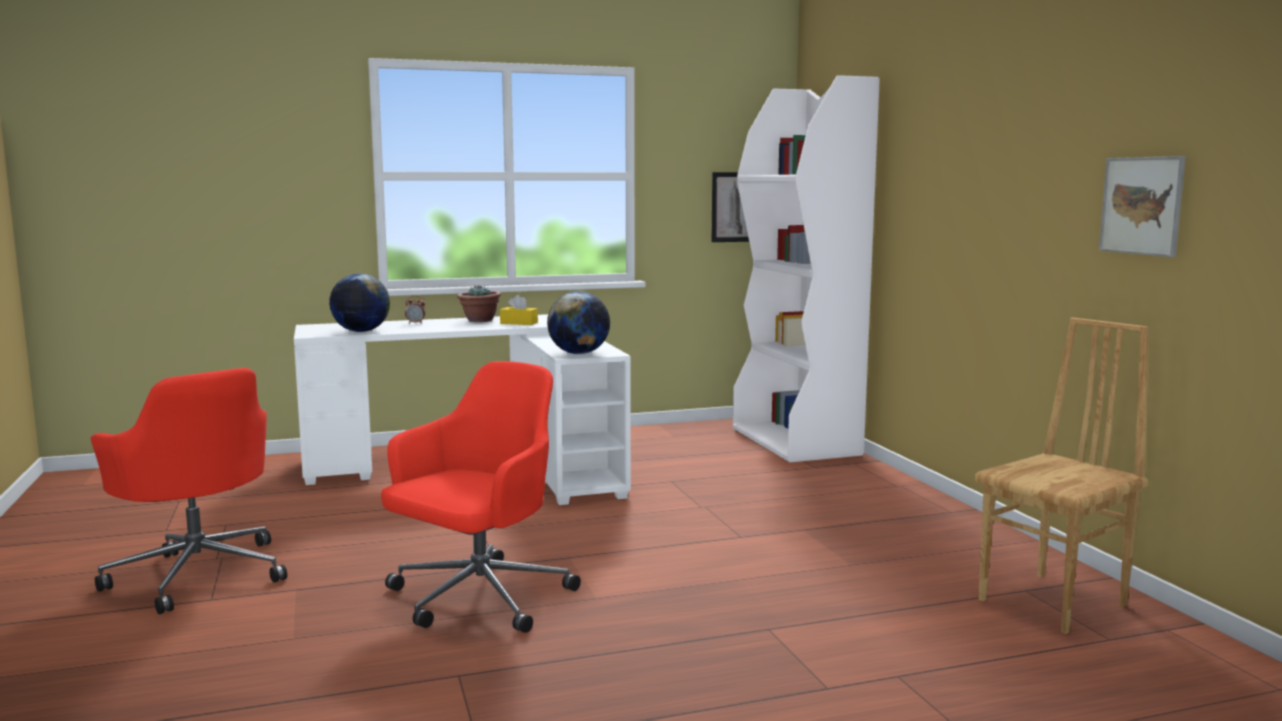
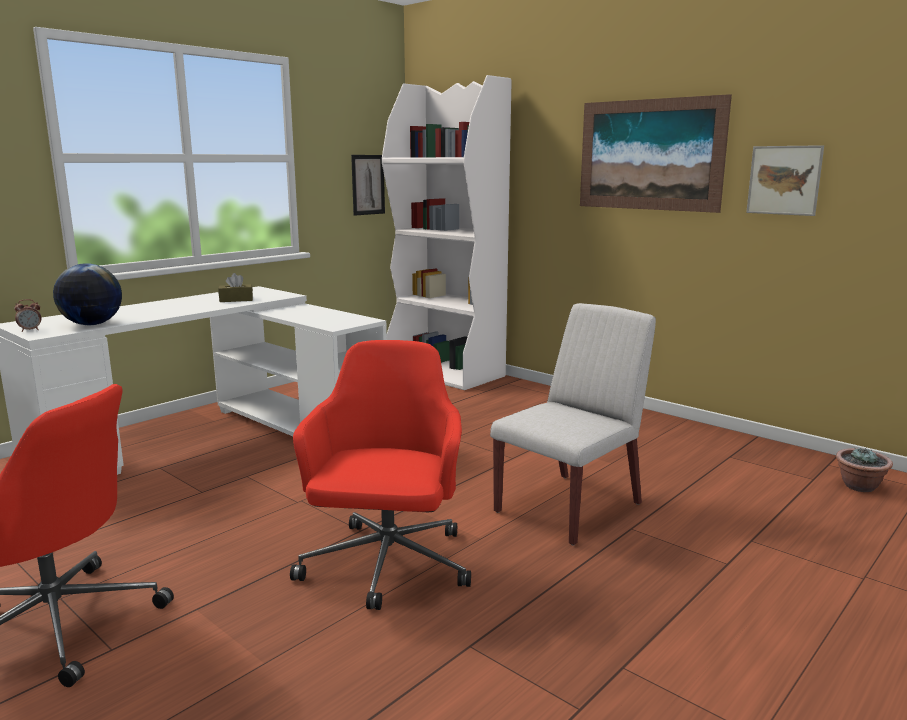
camera: 30 degrees left, 5 degrees up
alarm clock [405,296,426,323] -> alarm clock moved to [14,299,41,332]
potted plant [457,285,501,322] -> potted plant moved to [836,448,893,492]
yellow tissue box [500,295,538,325] -> brown tissue box [218,273,253,302]
globe [547,291,610,354] -> none
brown chair [975,318,1149,634] -> none
none -> white chair [490,303,656,546]
none -> picture [580,94,732,213]

